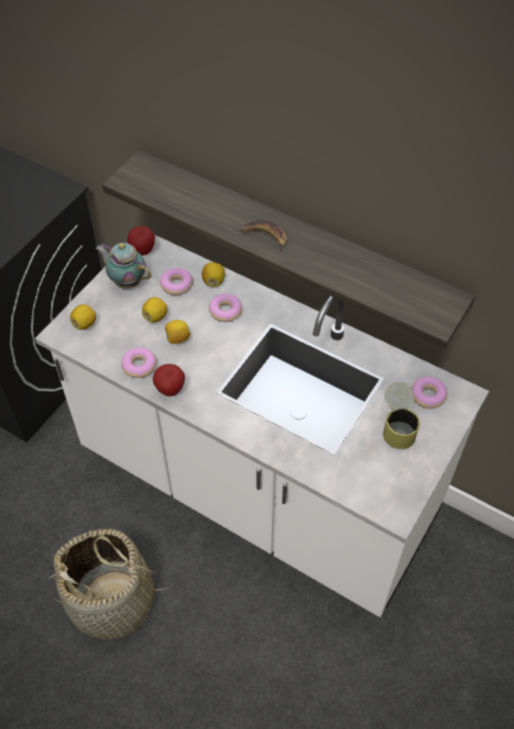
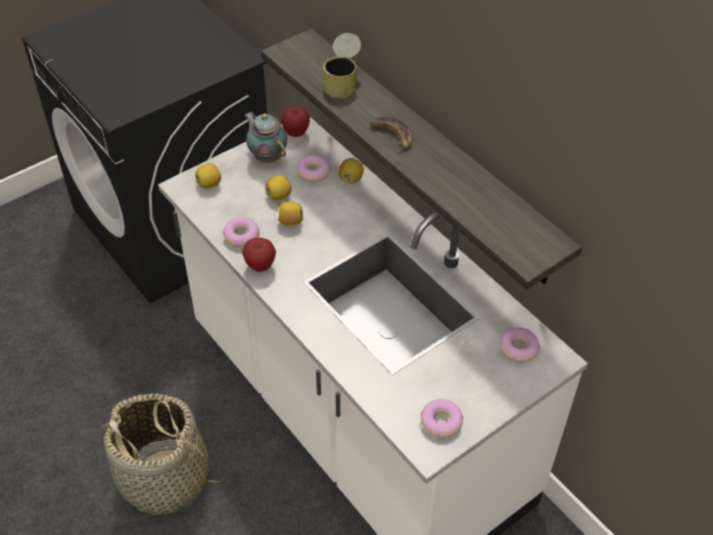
camera: 20 degrees right, 5 degrees down
donut [208,294,242,322] -> donut moved to [420,399,463,438]
can [383,382,420,449] -> can moved to [323,33,361,97]

